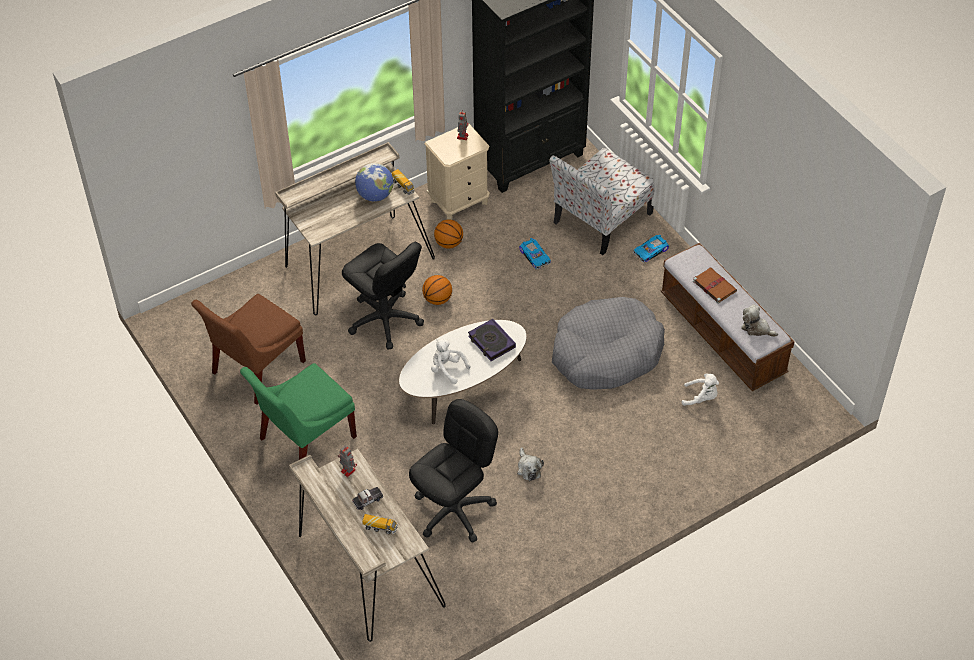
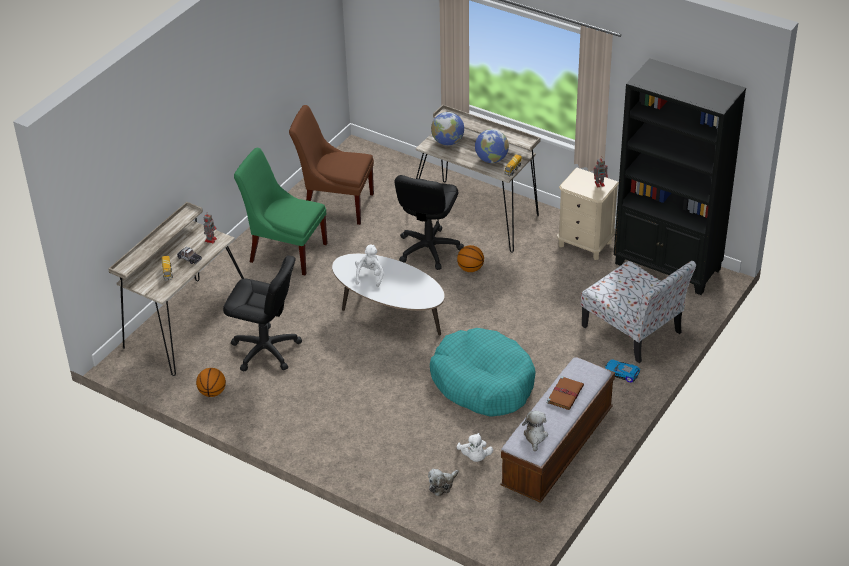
camera: 65 degrees right, 10 degrees down
basketball [434,220,463,249] -> basketball moved to [196,368,226,397]
book [468,319,516,361] -> none
plush toy [517,447,544,481] -> plush toy moved to [428,469,459,496]
toy car [519,238,551,270] -> none
chair [549,148,655,255] -> chair turned 150 degrees counterclockwise [581,261,696,363]
grey dog bed [552,297,665,390] -> turquoise dog bed [430,328,535,417]
none -> globe [431,112,464,145]

